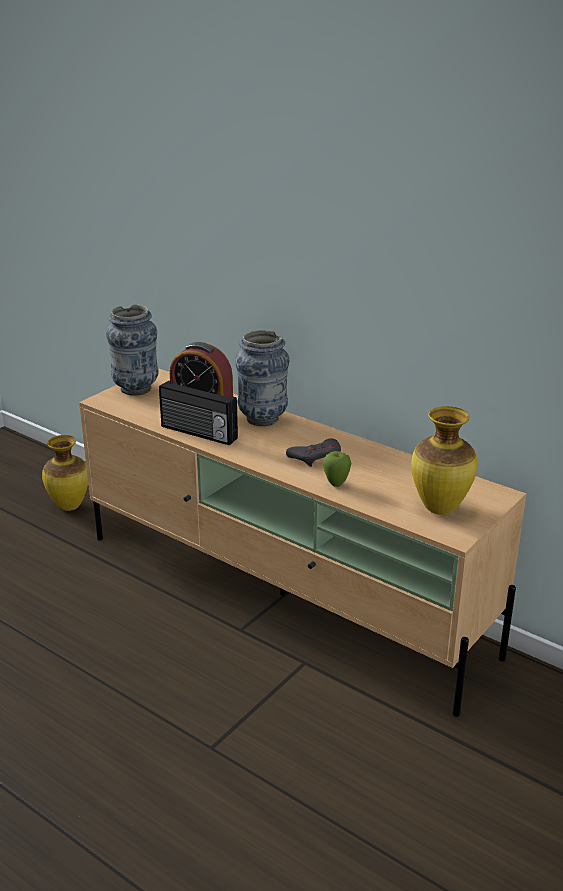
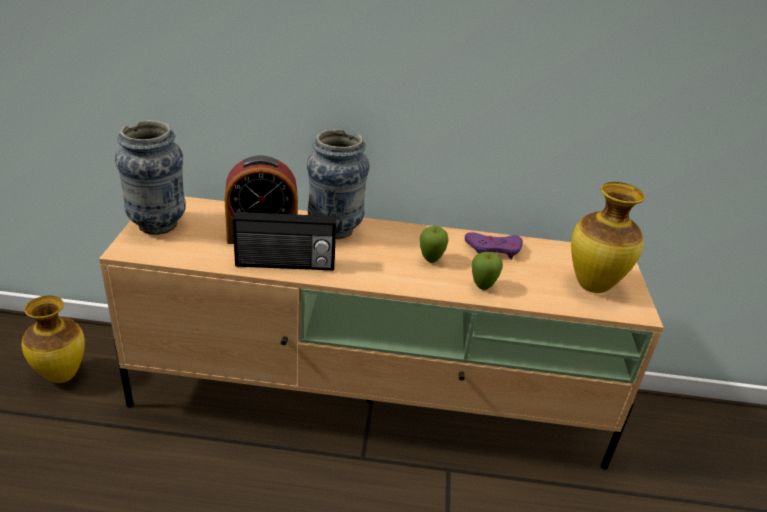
camera: 35 degrees left, 5 degrees up
grey game controller [286,439,341,467] -> apple [420,226,448,263]
none -> purple game controller [465,232,523,260]

